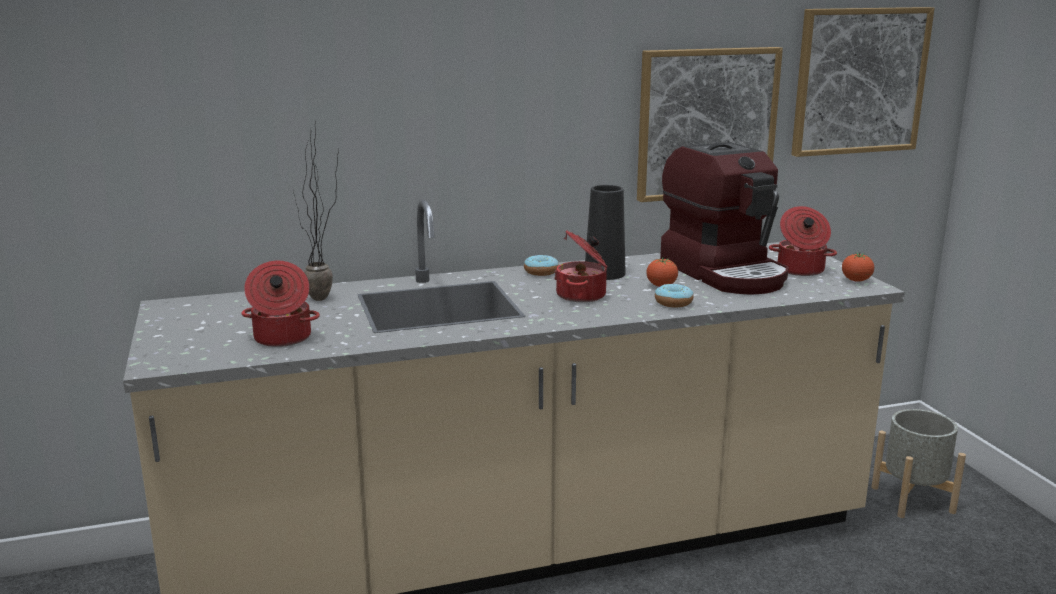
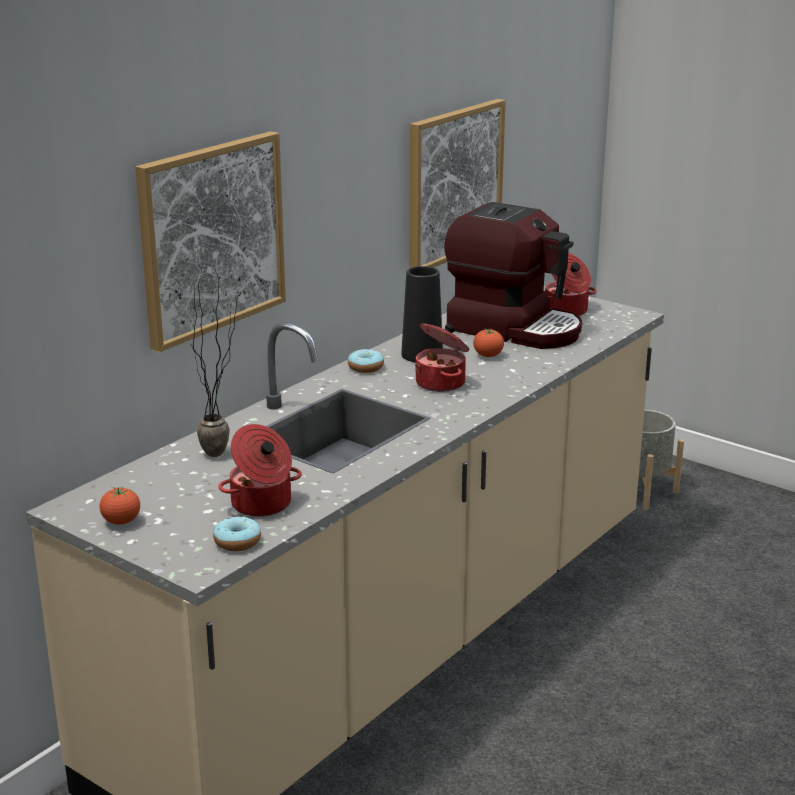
camera: 35 degrees left, 5 degrees up
donut [655,284,693,308] -> donut moved to [213,516,261,551]
picture [791,7,935,157] -> picture moved to [135,131,286,352]
tomato [842,252,874,282] -> tomato moved to [100,486,140,525]

